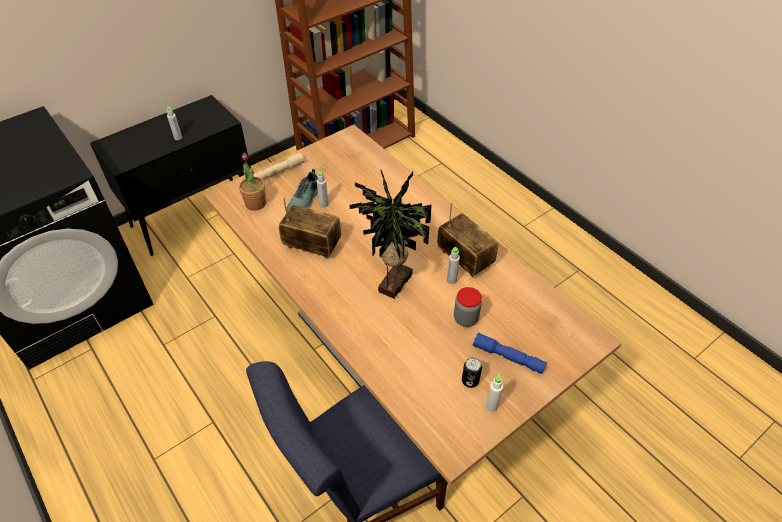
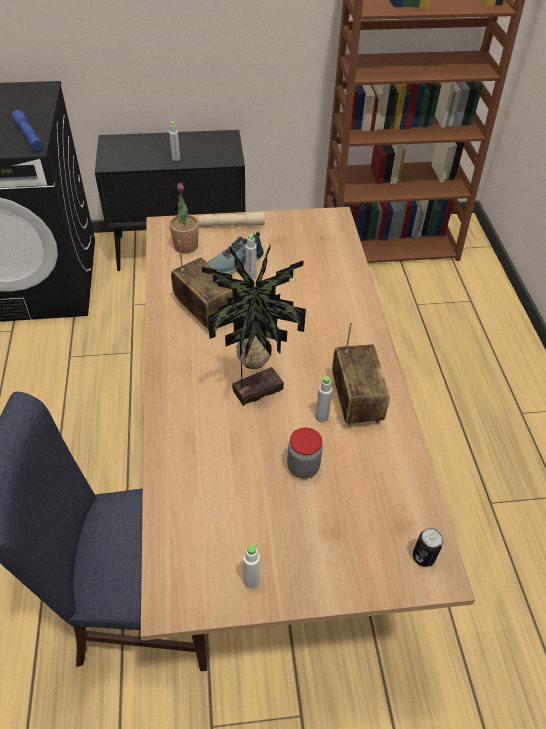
camera: 30 degrees right, 0 degrees up
can [462,357,482,388] -> can moved to [413,528,443,567]
blue flashlight [473,332,547,374] -> blue flashlight moved to [11,110,43,151]

